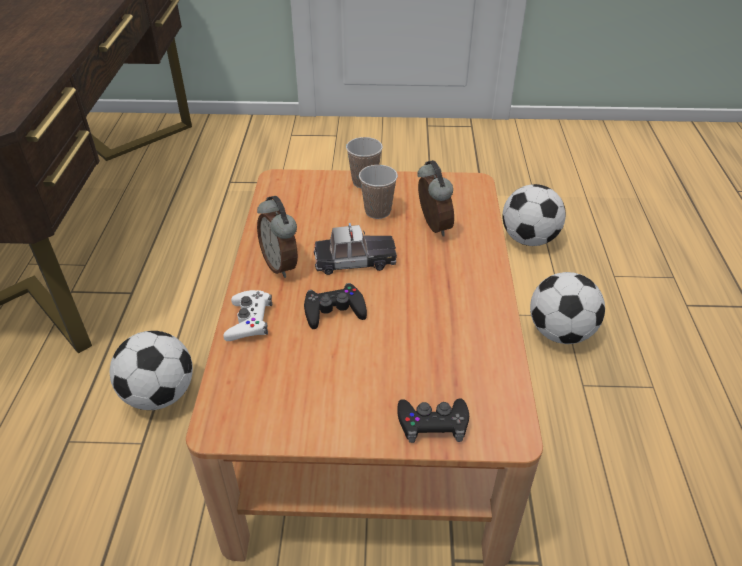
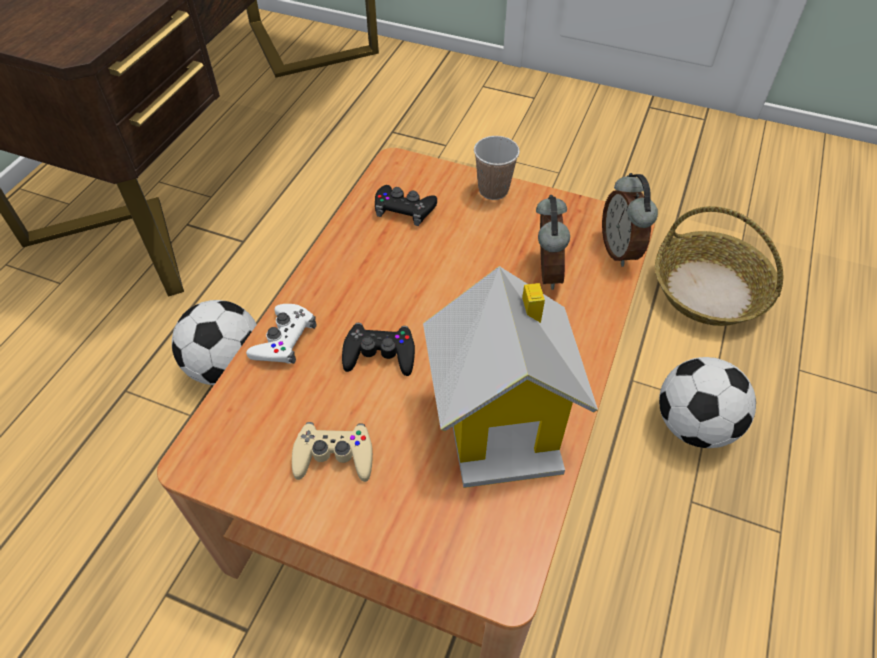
camera: 20 degrees right, 10 degrees up
alarm clock [257,196,298,278] -> alarm clock moved to [602,173,658,267]
toy car [314,223,397,275] -> none
cup [359,165,398,219] -> none
black game controller [397,398,469,443] -> black game controller moved to [375,185,437,226]
football [502,184,566,246] -> basket [655,206,783,326]
none -> beige game controller [292,422,373,482]
none -> toy house [423,266,598,488]

